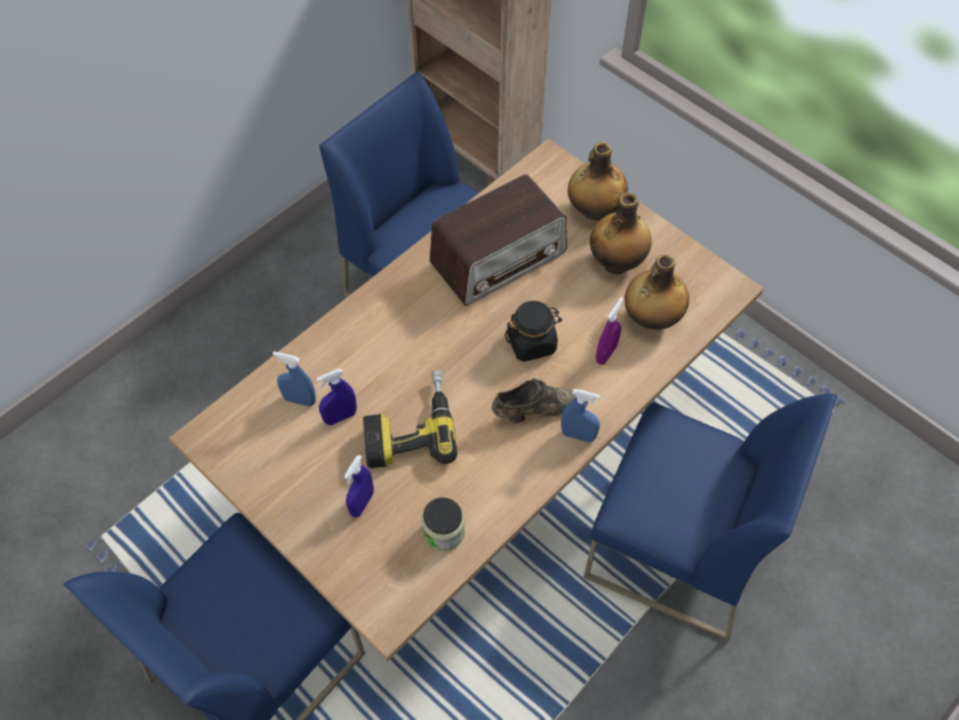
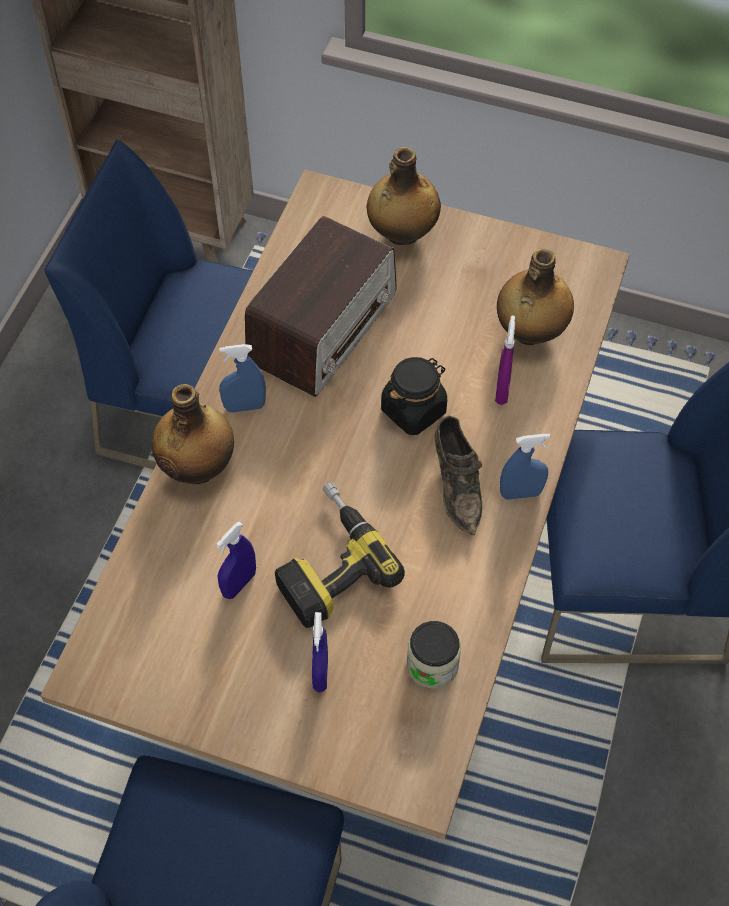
camera: 25 degrees left, 0 degrees up
blue spray bottle [273,351,316,407] -> blue spray bottle moved to [219,344,266,413]
brown shoe [492,378,576,423] -> brown shoe turned 120 degrees clockwise [435,416,482,535]
bottle [590,192,652,274] -> bottle moved to [152,384,234,484]

